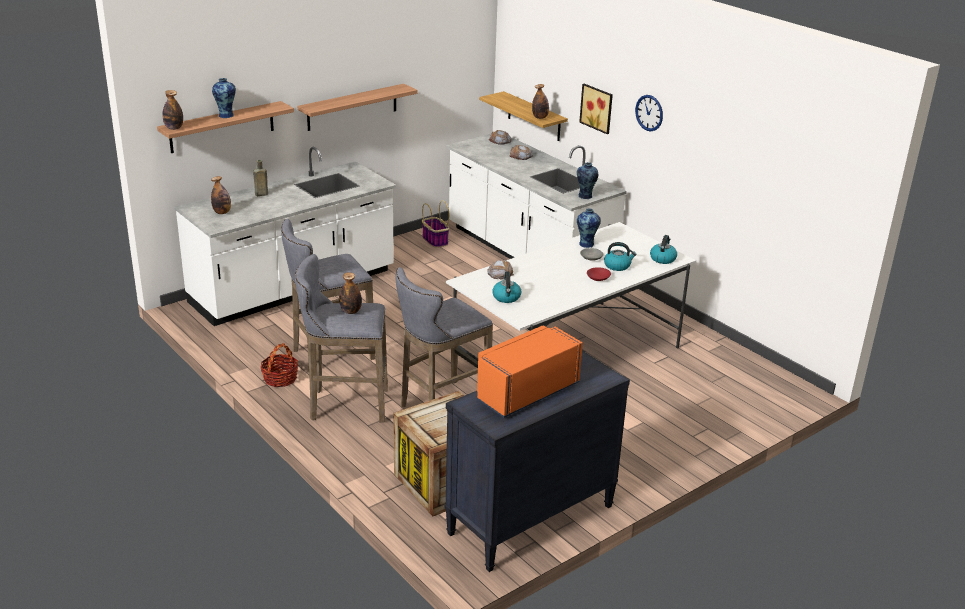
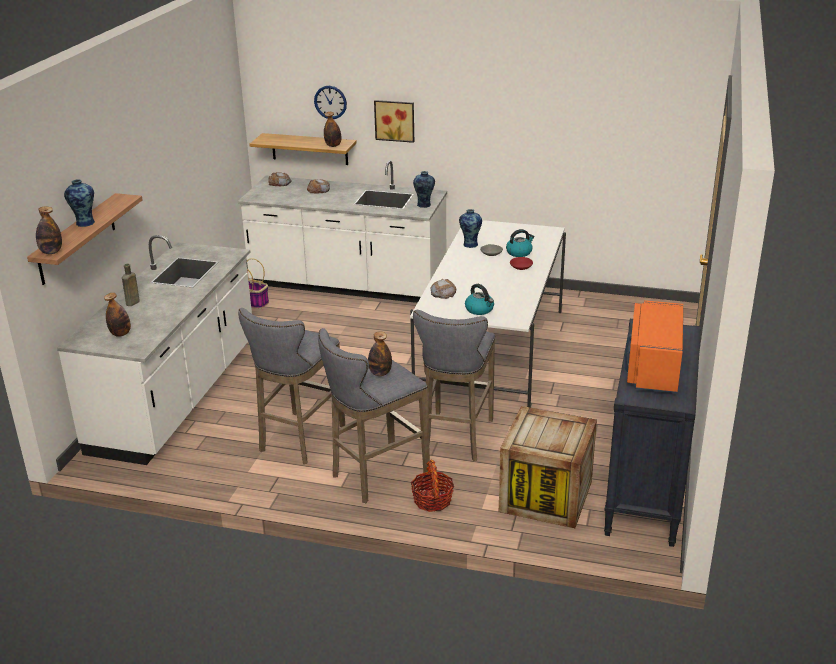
camera: 35 degrees left, 0 degrees up
basket [261,343,298,387] -> basket moved to [411,460,454,512]
shelf [297,84,418,131] -> none
wall clock [635,95,663,132] -> wall clock moved to [314,86,347,119]
kettle [650,235,677,264] -> none

